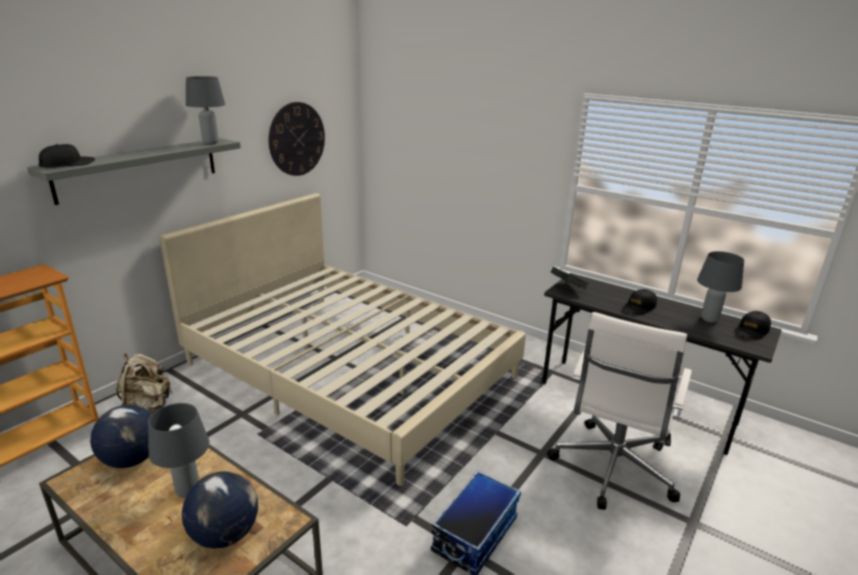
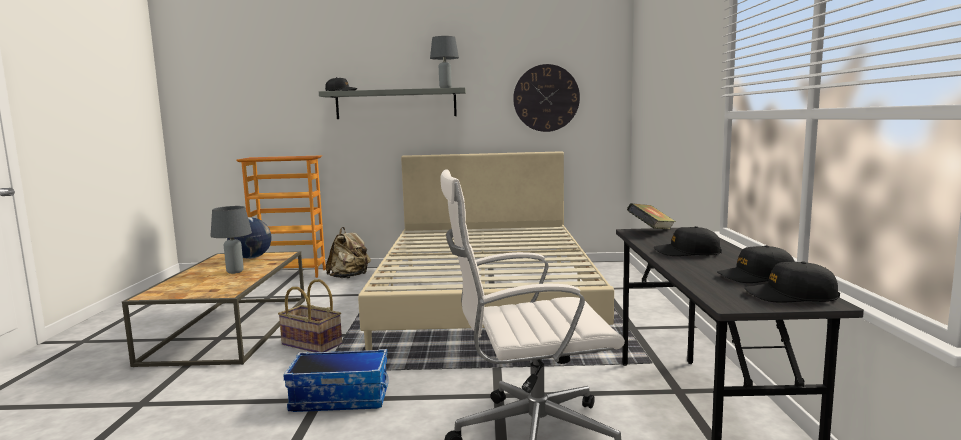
camera: 55 degrees right, 15 degrees down
globe [182,471,258,548] -> none
grey table lamp [697,251,744,323] -> black cap [717,245,795,283]
none -> basket [278,279,342,352]

